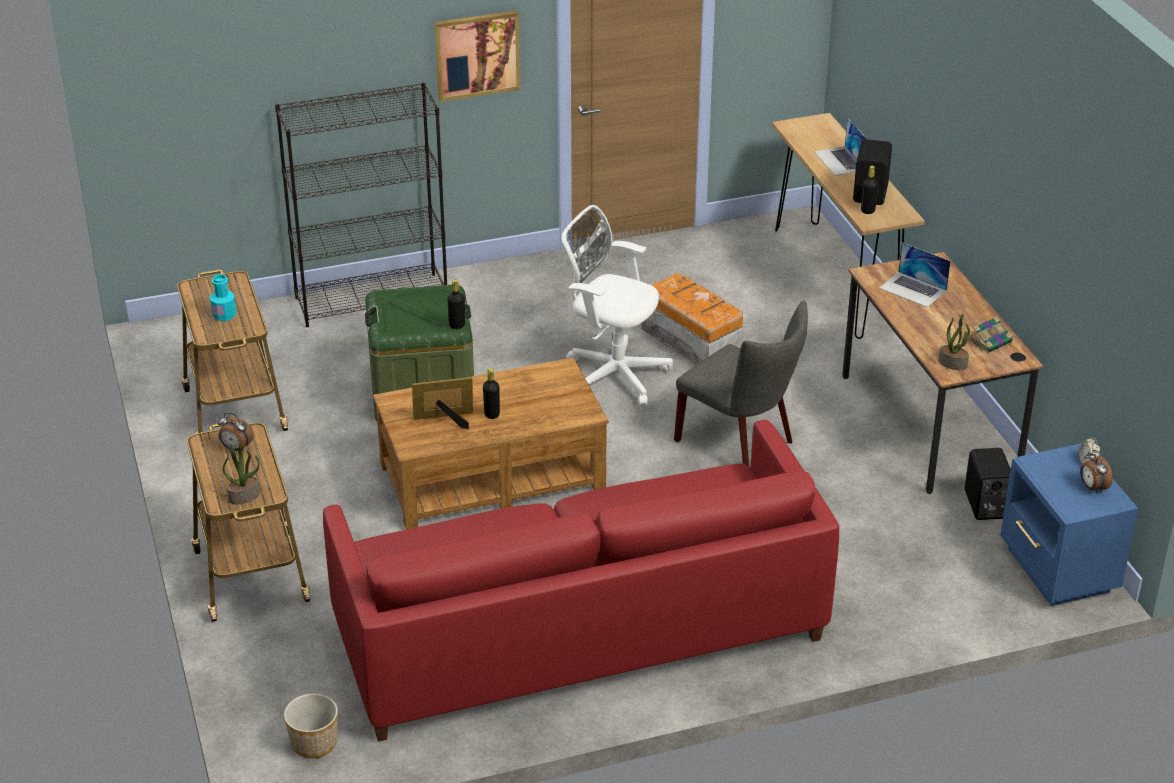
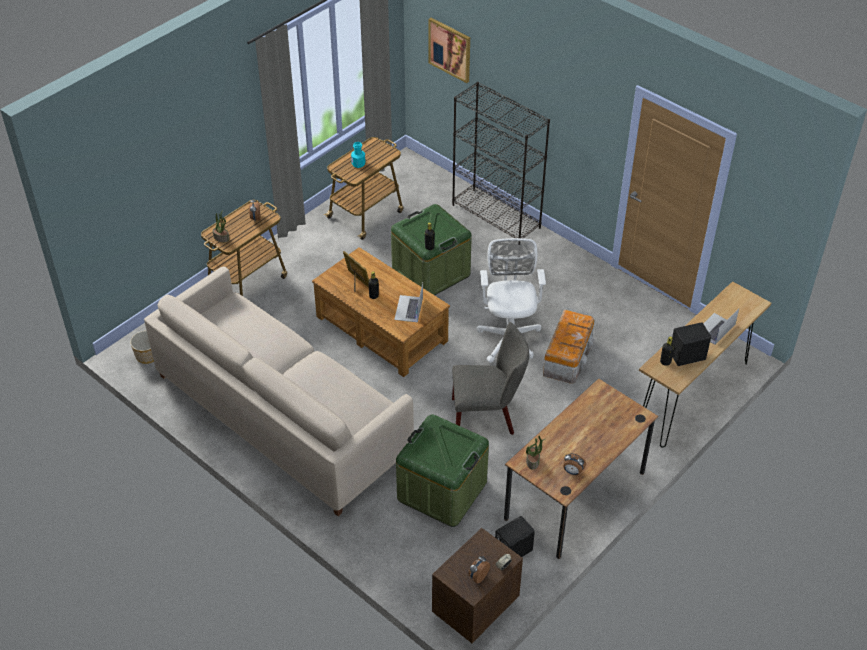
camera: 60 degrees right, 10 degrees up
red sofa [323,420,839,742] -> beige sofa [144,266,414,516]
picture [435,11,520,102] -> picture moved to [428,18,470,83]
grey chair [674,300,808,466] -> grey chair turned 105 degrees counterclockwise [452,322,529,435]
laptop [879,243,951,307] -> laptop moved to [394,283,423,322]
book [969,316,1013,352] -> alarm clock [563,453,586,475]
blue nightstand [1000,443,1138,606] -> brown nightstand [432,528,523,643]
none -> green storage box [396,415,489,527]

